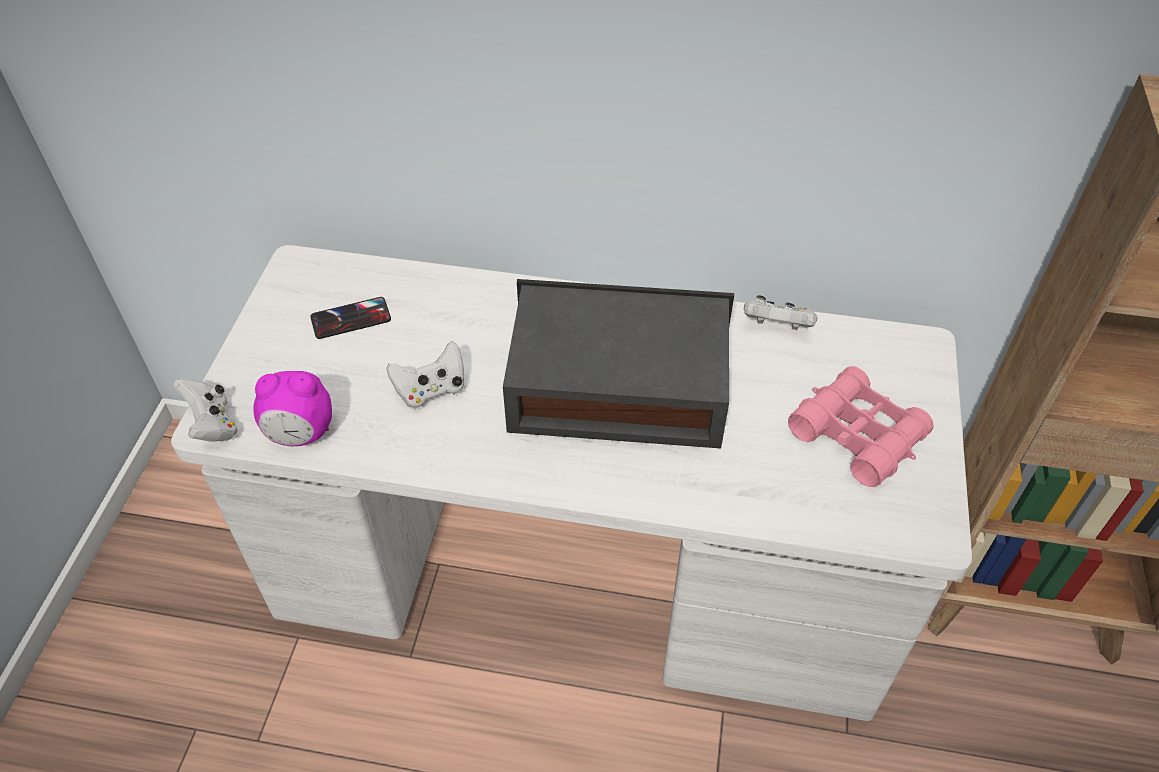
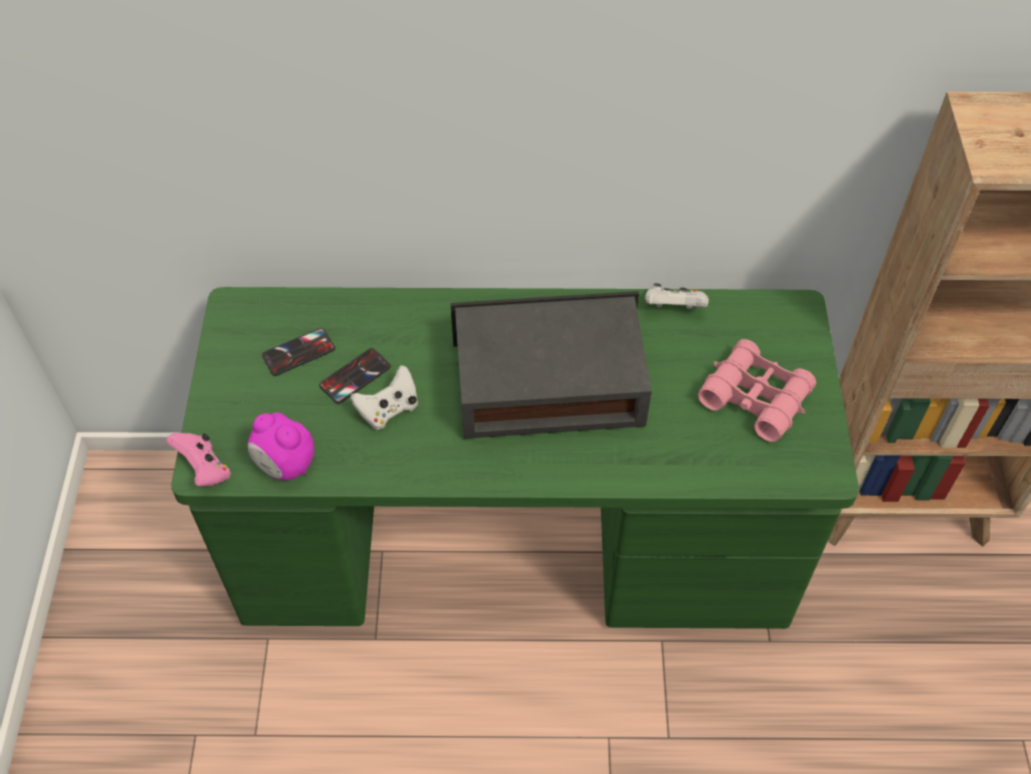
camera: 10 degrees left, 5 degrees up
white desk [171,245,972,721] -> green desk [171,287,859,629]
white game controller [173,378,238,442] -> pink game controller [166,433,231,486]
alarm clock [253,371,332,446] -> alarm clock turned 45 degrees clockwise [248,412,314,480]
none -> phone [319,348,391,404]

